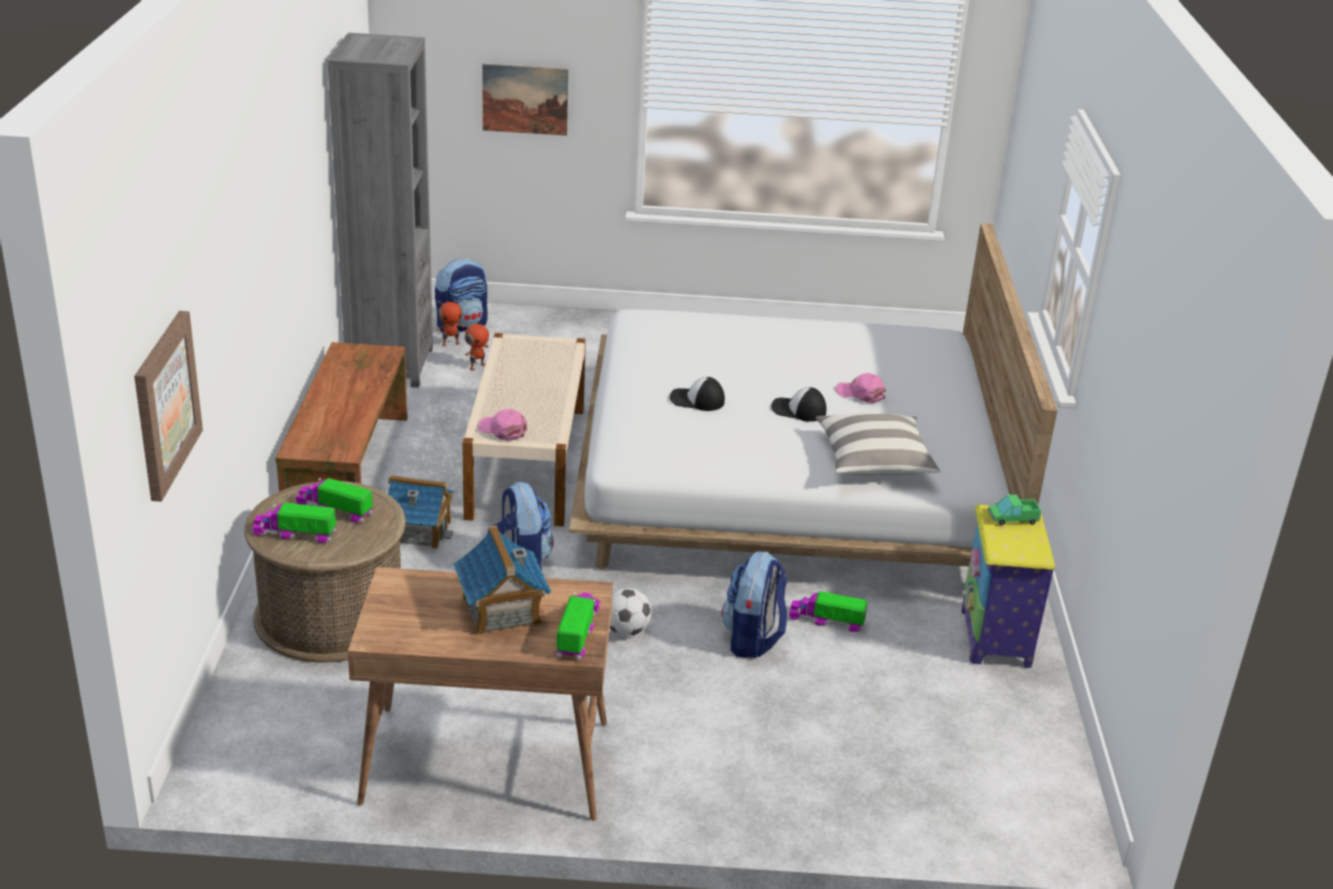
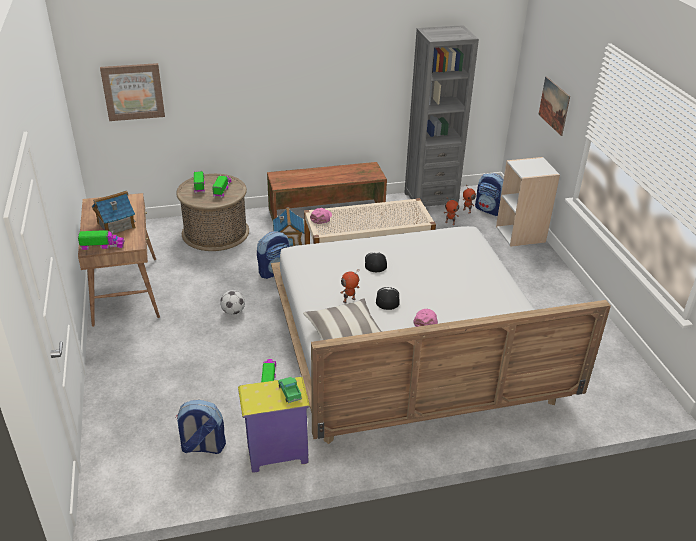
camera: 75 degrees right, 5 degrees up
backpack [721,551,787,658] -> backpack moved to [175,400,226,454]
none -> toy robot [340,269,360,303]
none -> bookcase [496,157,560,247]

